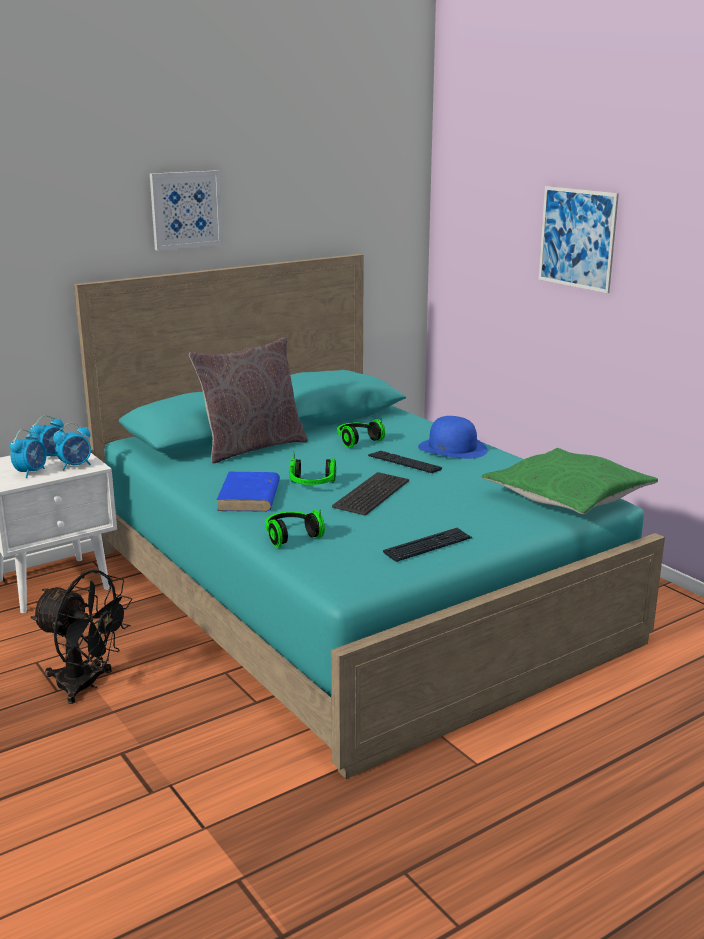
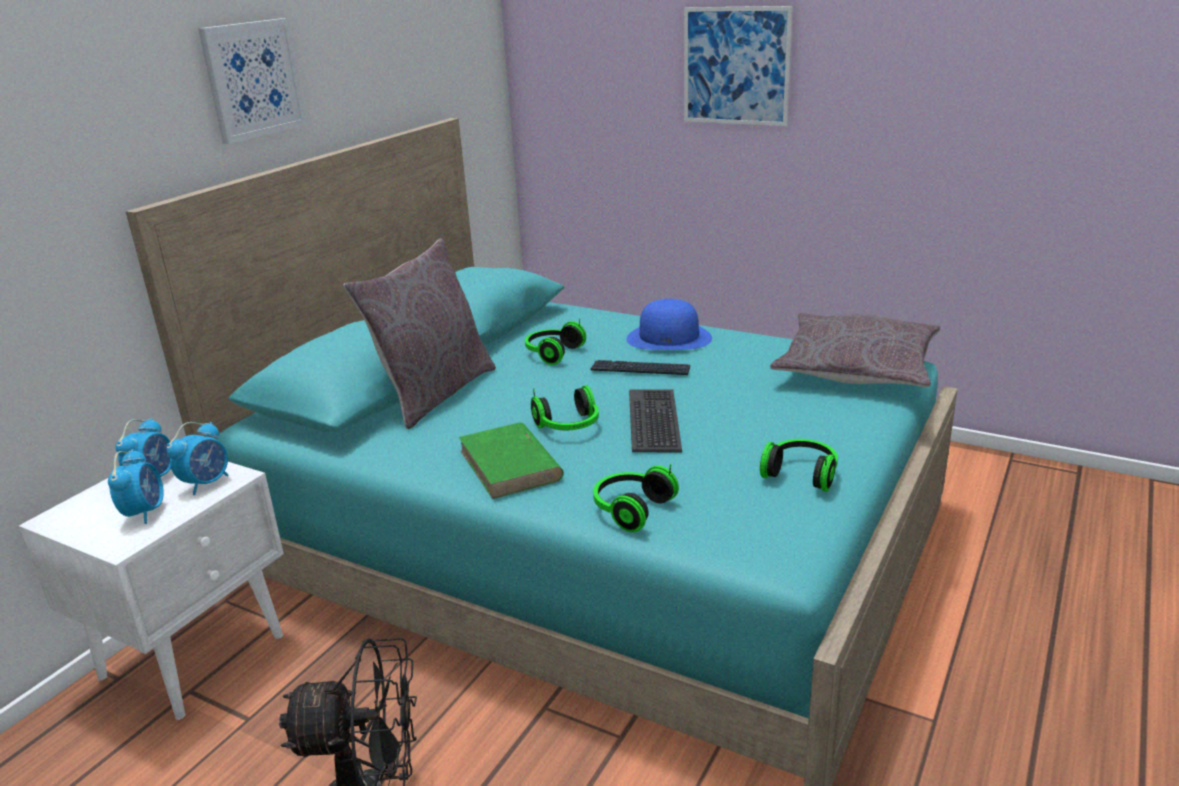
camera: 25 degrees left, 5 degrees up
blue book [217,472,280,512] -> green book [459,423,564,499]
keyboard [383,528,472,562] -> headphones [760,439,838,492]
green pillow [482,448,658,514] -> grey pillow [770,313,940,388]

